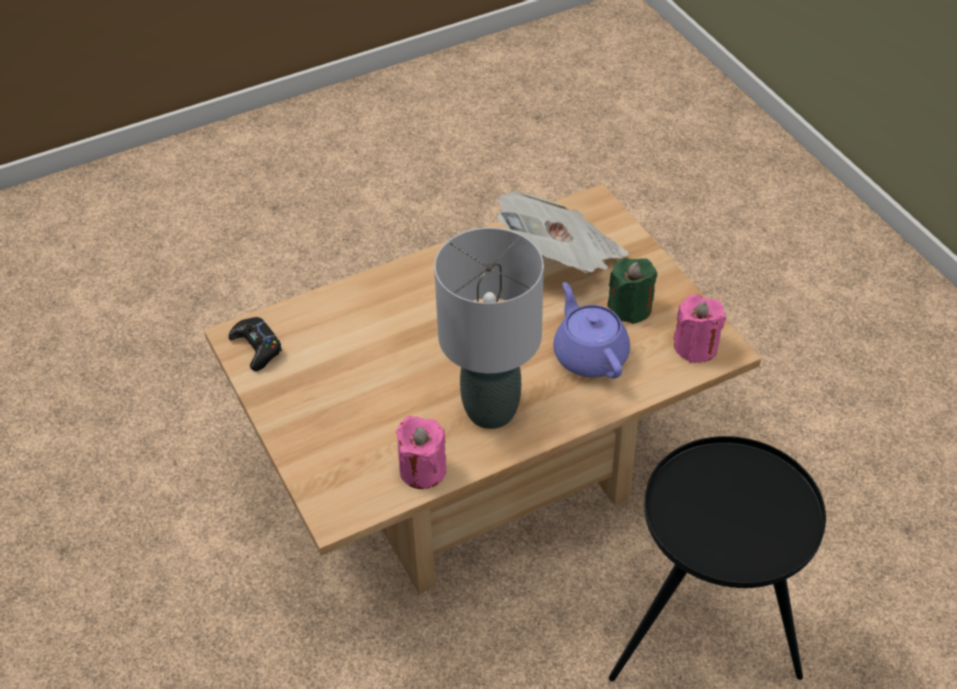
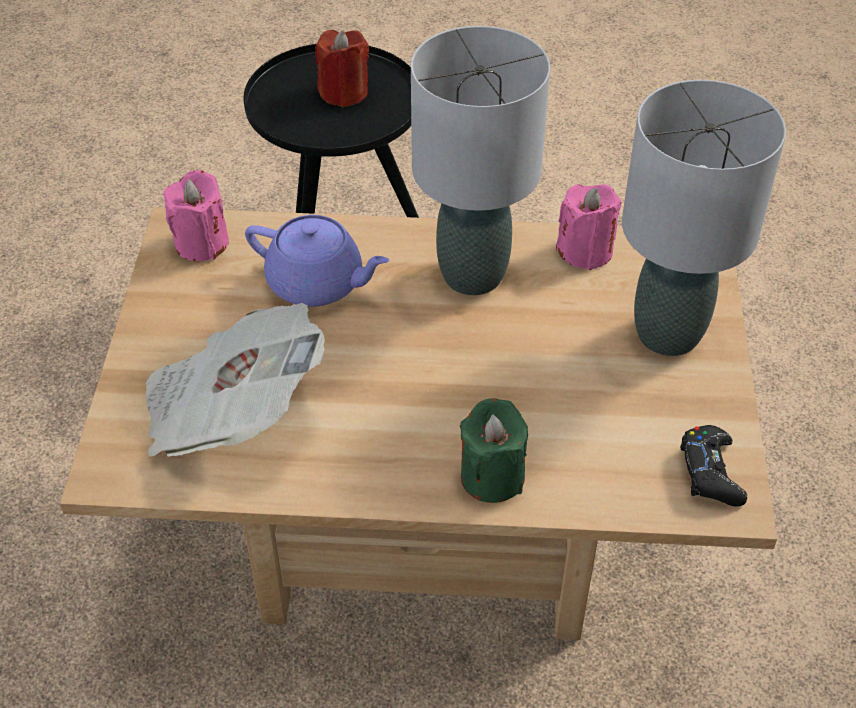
camera: 150 degrees left, 0 degrees up
purple teapot [553,282,630,379] -> purple teapot turned 75 degrees counterclockwise [245,215,389,307]
green candle [607,258,657,324] -> green candle moved to [460,398,528,503]
none -> red candle [315,30,369,108]
none -> grey table lamp [622,80,786,356]

